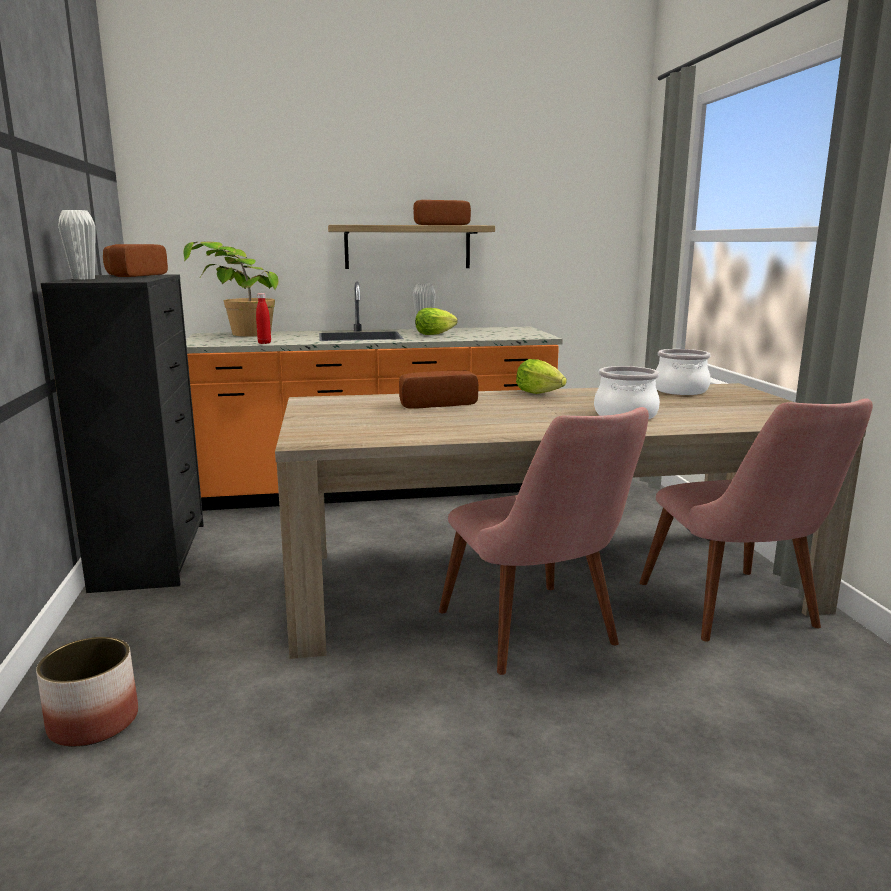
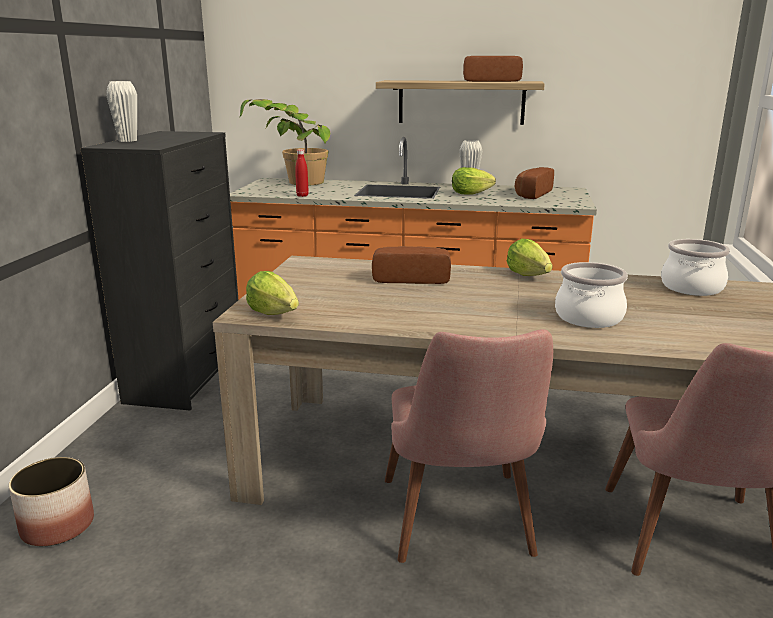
camera: 20 degrees right, 5 degrees up
bread [103,244,168,277] -> bread moved to [514,167,554,199]
none -> lettuce [246,271,299,315]

